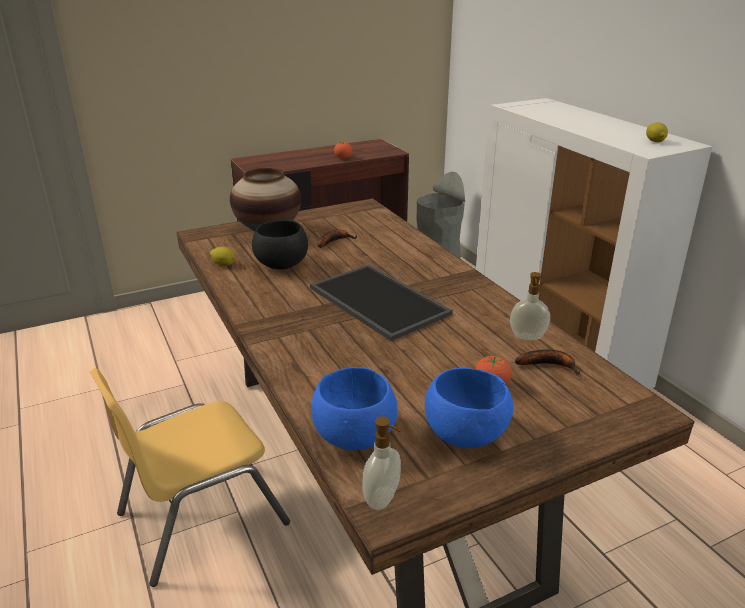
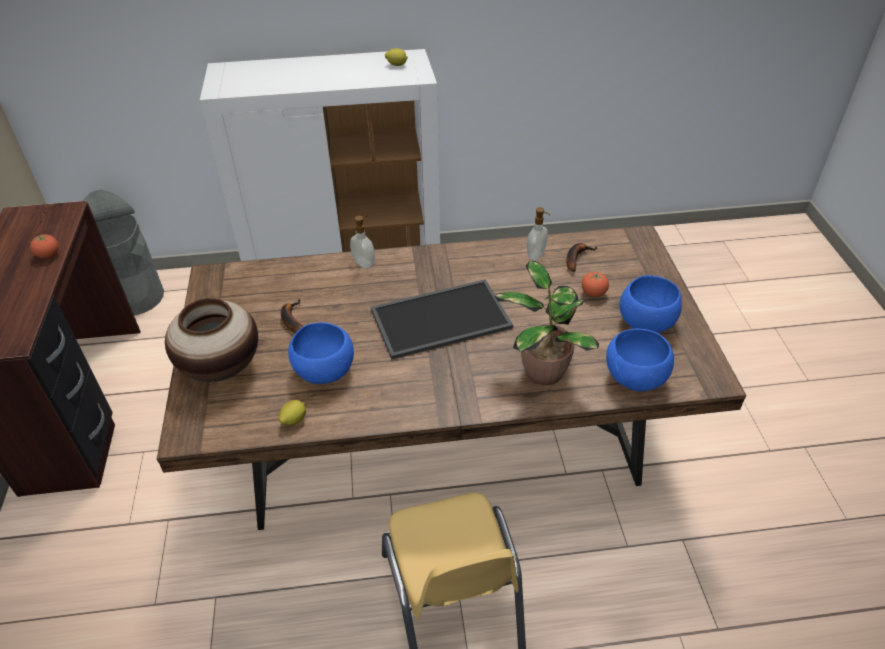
camera: 70 degrees left, 15 degrees up
black bowl [252,220,308,270] -> blue bowl [288,322,354,384]
soap dispenser [362,416,401,510] -> soap dispenser moved to [350,215,375,268]
none -> potted plant [495,261,599,386]

